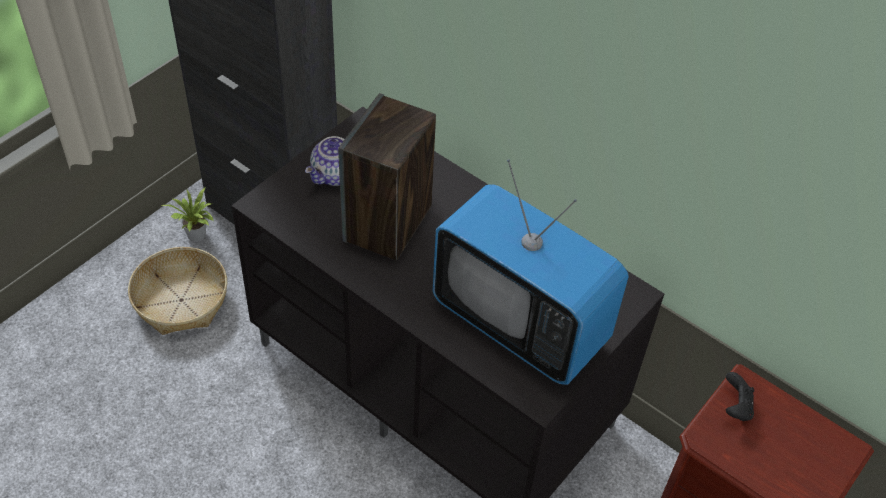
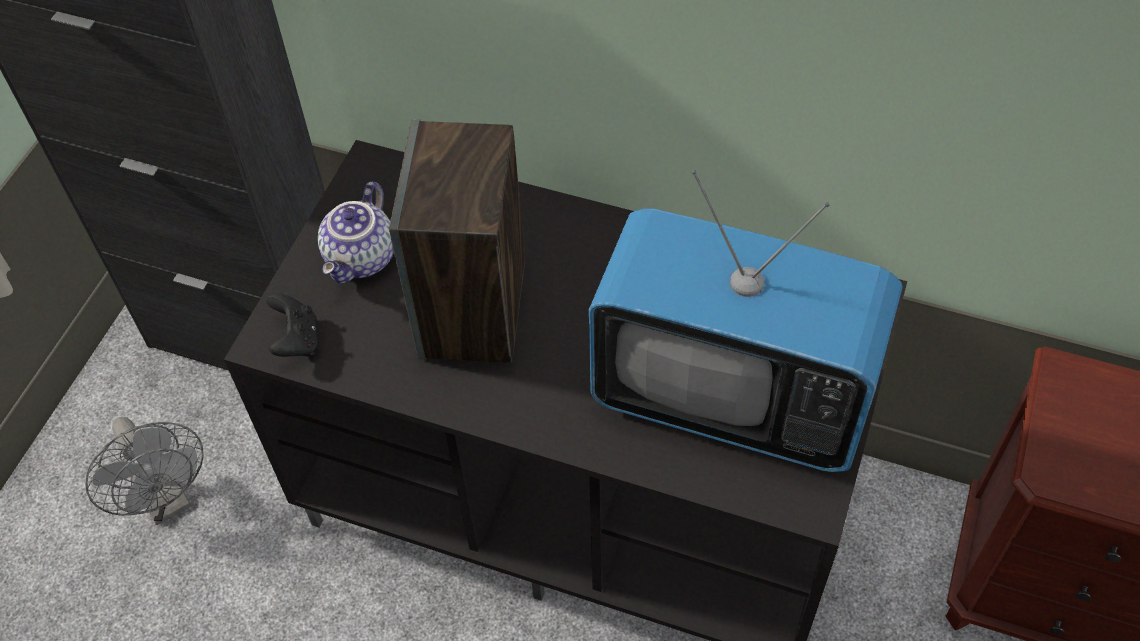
camera: 15 degrees left, 5 degrees up
basket [128,247,227,335] -> grey fan [85,417,204,525]
potted plant [161,187,214,242] -> none
black game controller [726,372,754,421] -> black game controller moved to [266,293,319,357]

